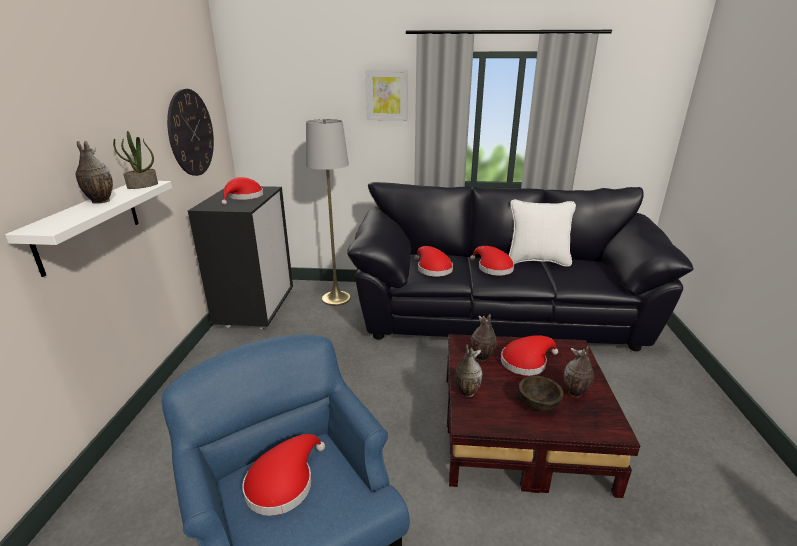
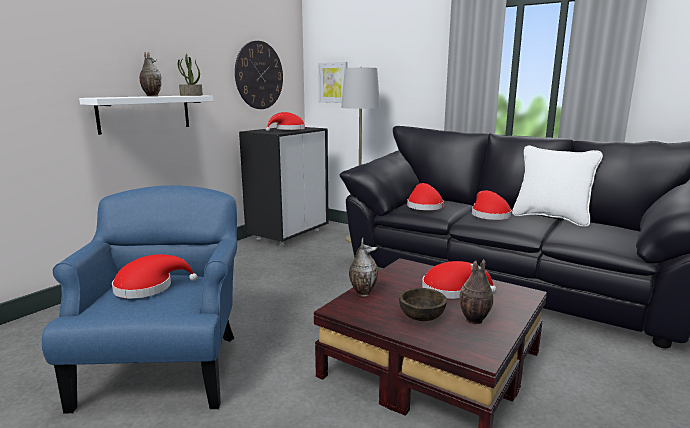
camera: 30 degrees right, 10 degrees down
picture [365,69,408,121] -> picture moved to [318,62,347,103]
vase [471,314,497,361] -> none

